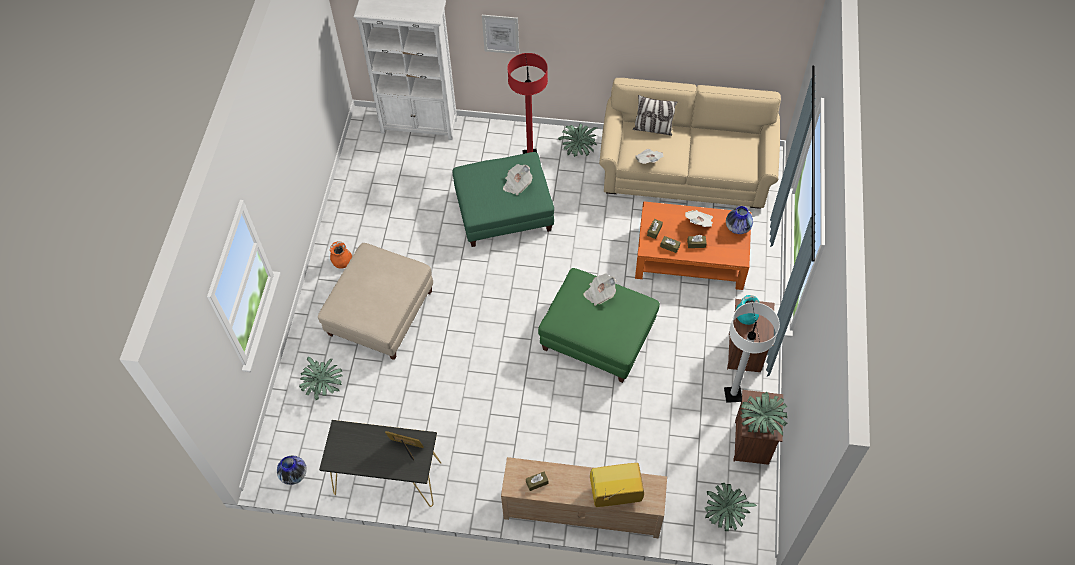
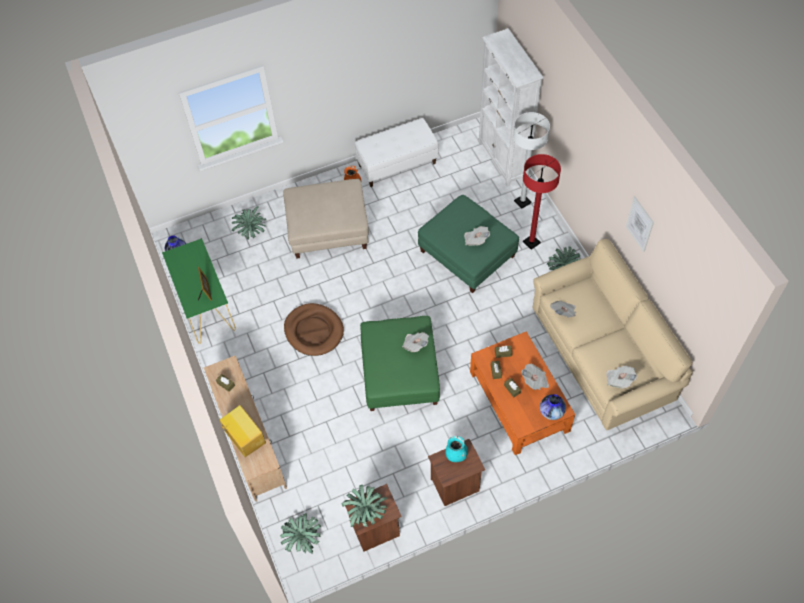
camera: 60 degrees right, 0 degrees up
black console table [319,420,441,507] -> green console table [162,238,236,344]
picture [482,15,519,54] -> picture moved to [626,196,654,252]
pillow [633,95,677,136] -> none
white floor lamp [724,302,780,403] -> white floor lamp moved to [513,112,550,209]
none -> brown dog bed [284,303,344,356]
none -> white bench [355,118,438,187]
none -> newspaper [606,365,637,389]

